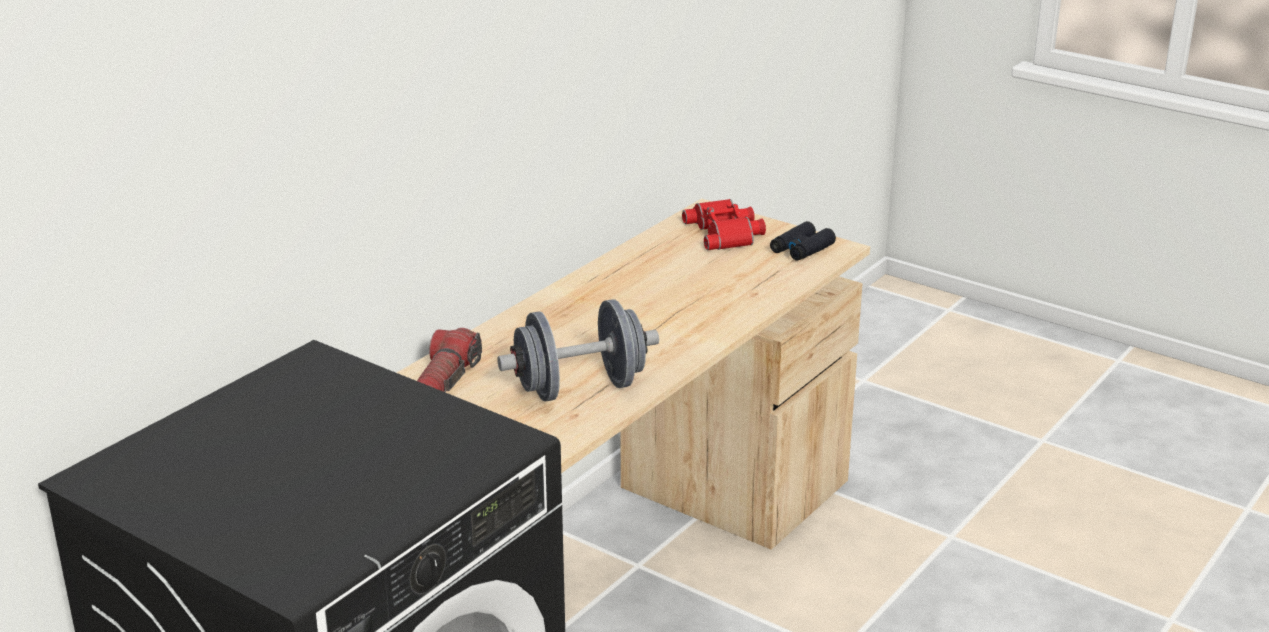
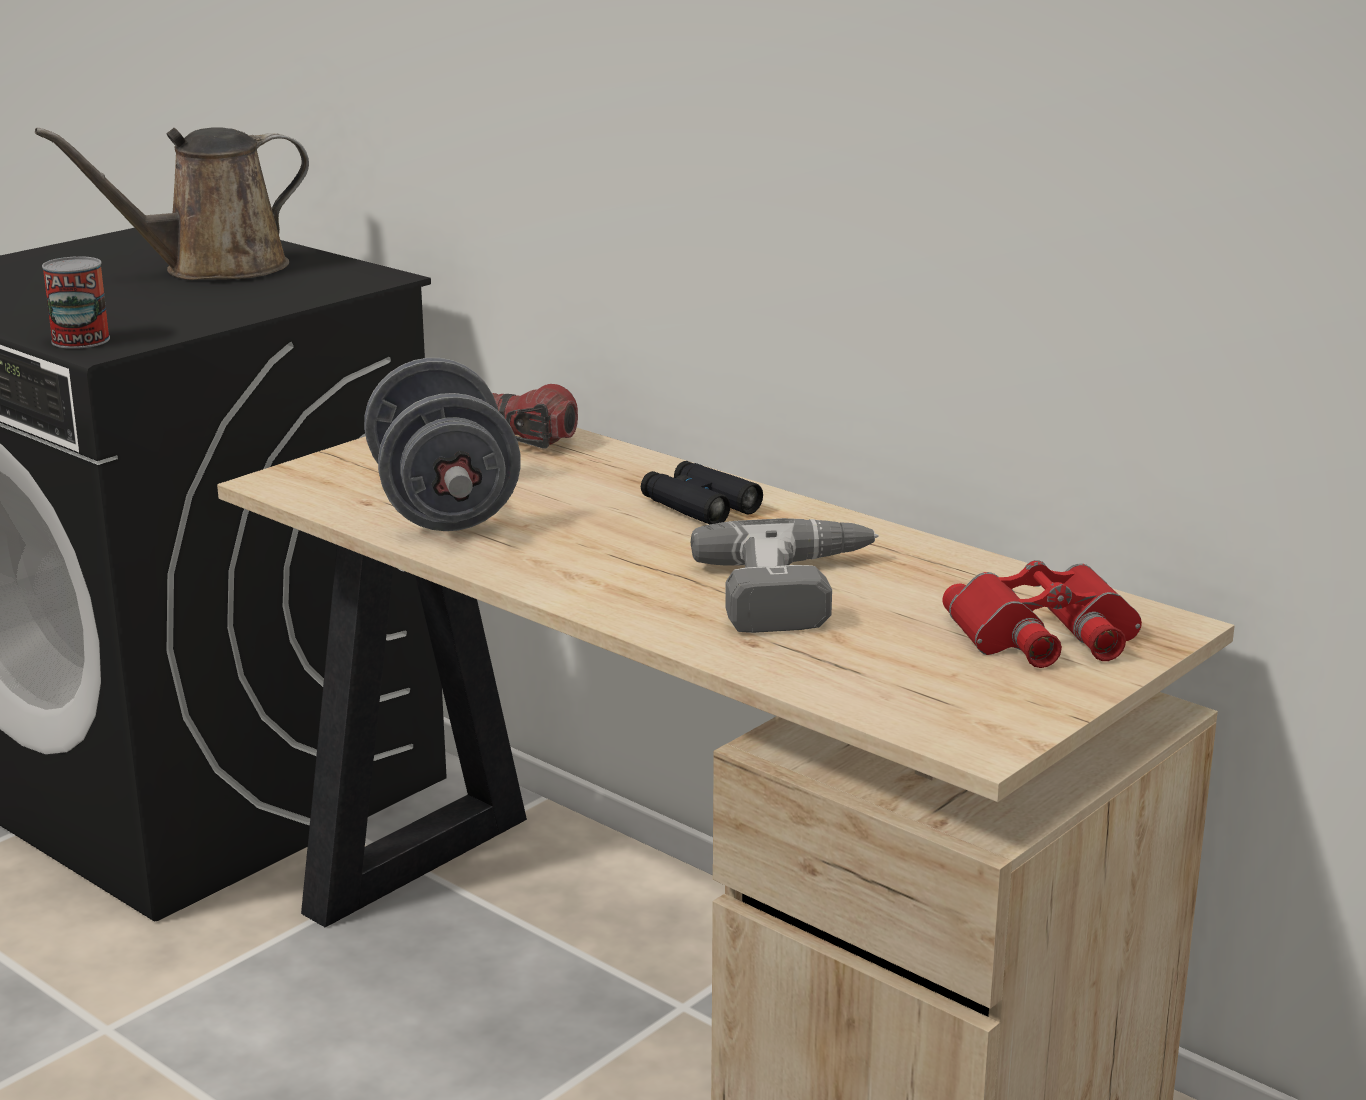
camera: 95 degrees right, 5 degrees down
black binoculars [770,221,836,261] -> black binoculars moved to [641,461,763,525]
none -> brown watering can [35,127,309,280]
none -> can [42,256,110,349]
none -> power drill [691,518,878,633]

